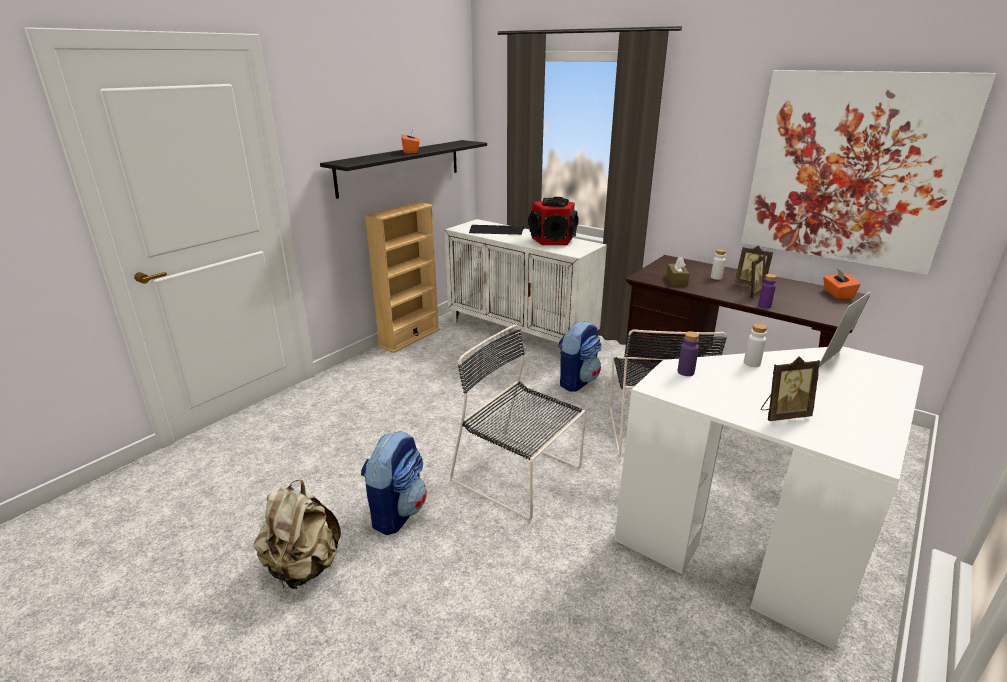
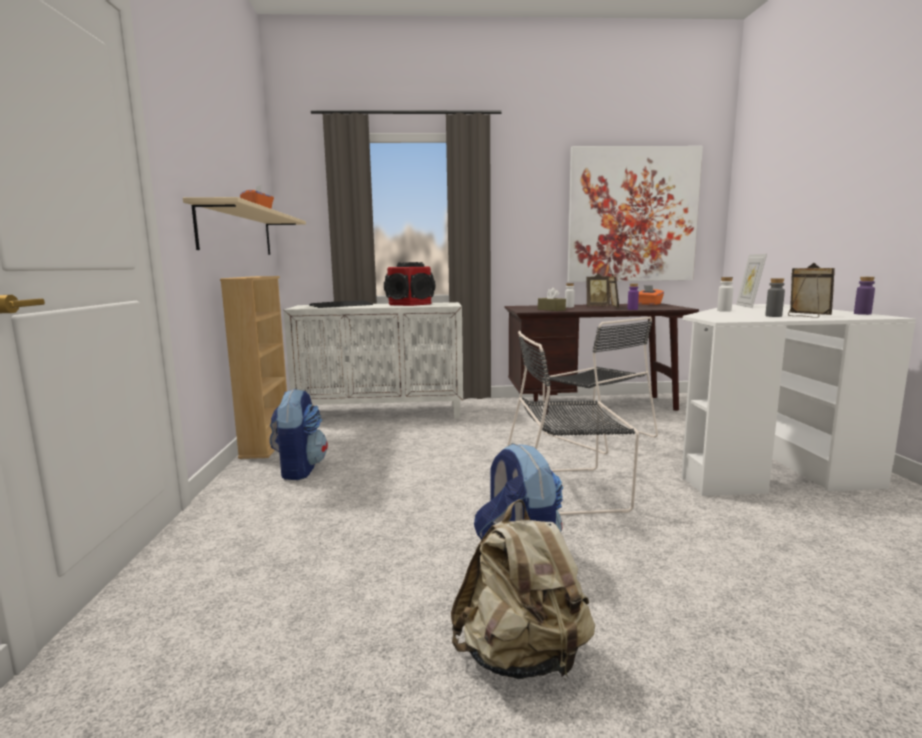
camera: 40 degrees left, 15 degrees down
black shelf [320,140,487,199] -> beige shelf [183,197,306,255]
backpack [558,320,602,391] -> backpack moved to [270,388,328,480]
purple bottle [678,331,699,376] -> purple bottle moved to [854,277,875,315]
picture frame [761,356,820,421] -> picture frame turned 75 degrees counterclockwise [788,263,835,318]
none -> grey bottle [765,278,785,317]

